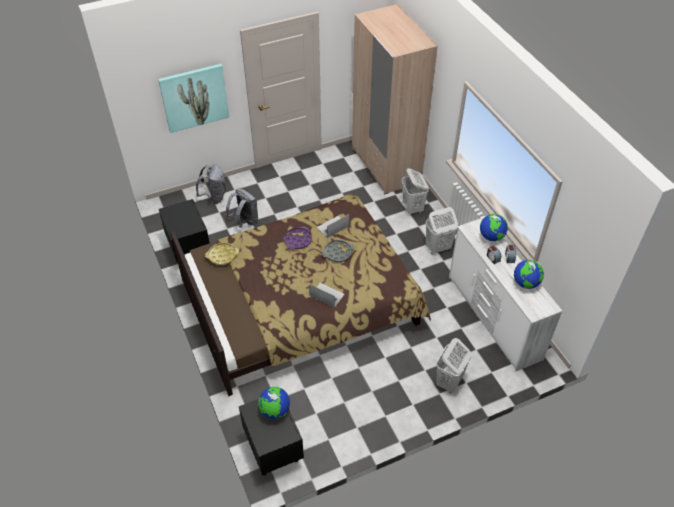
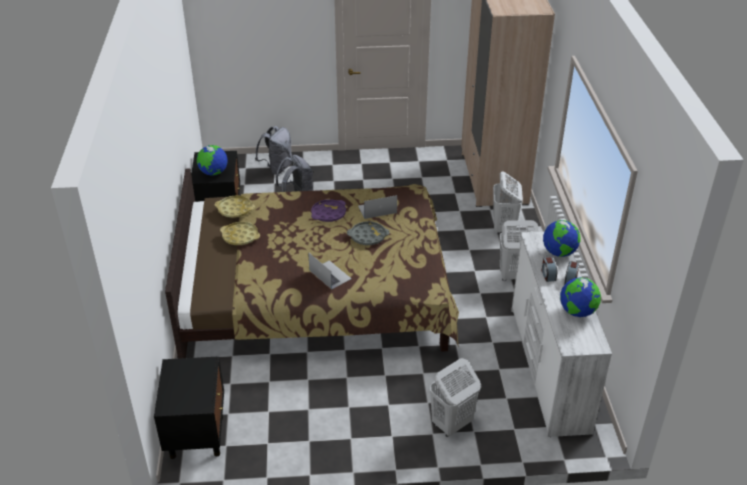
camera: 20 degrees right, 10 degrees down
picture [158,64,229,133] -> none
globe [258,387,290,419] -> globe moved to [197,145,228,176]
none -> yellow tray [220,222,260,245]

